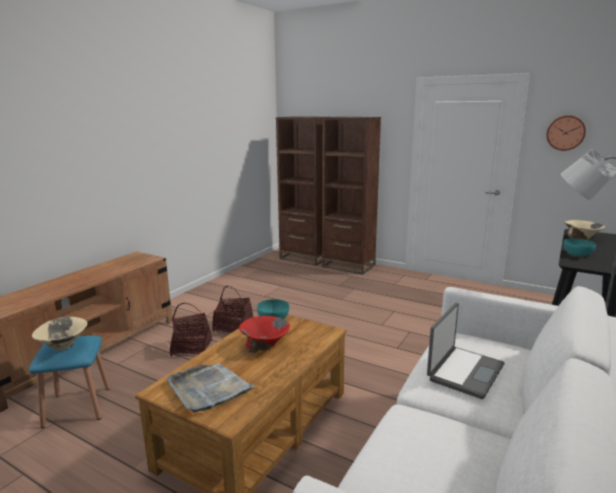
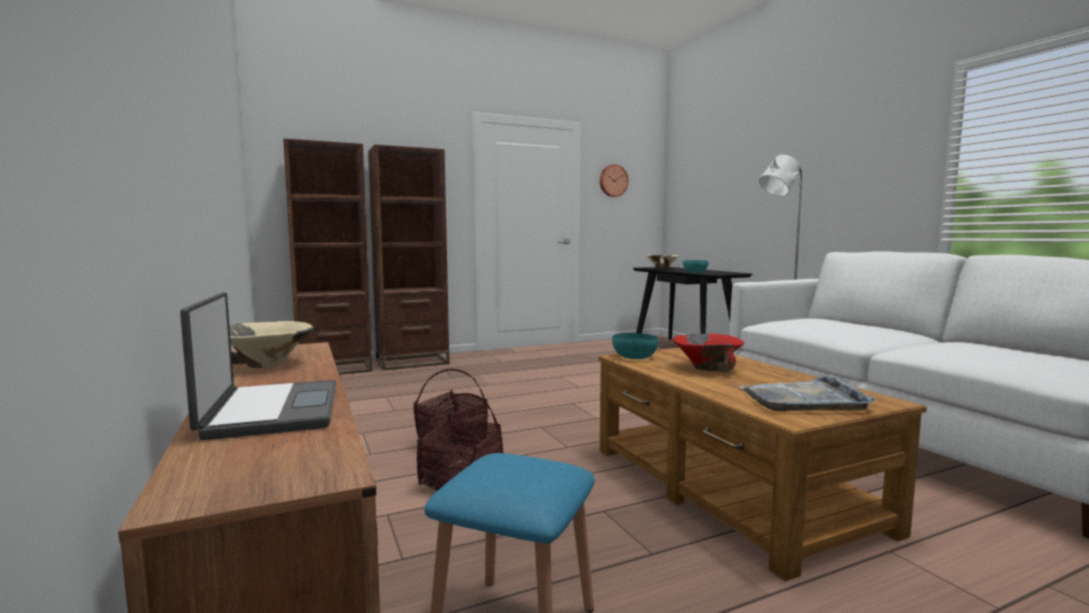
camera: 55 degrees left, 10 degrees down
beige bowl [32,317,87,351] -> beige bowl moved to [229,321,313,368]
laptop [427,303,505,399] -> laptop moved to [180,292,336,440]

